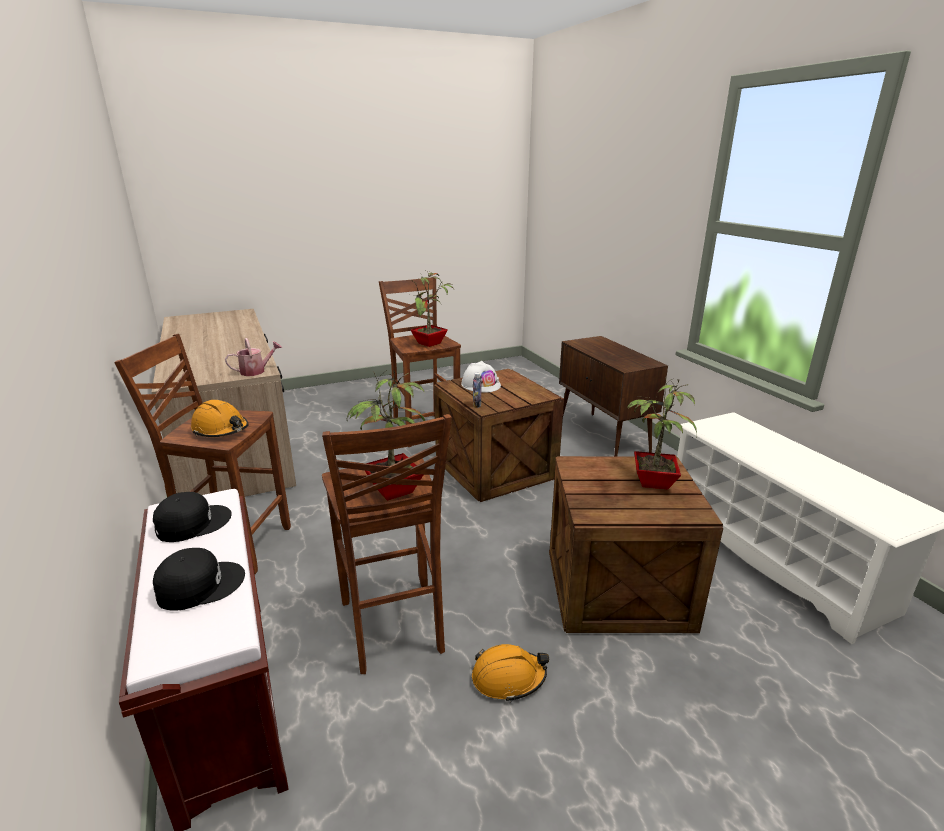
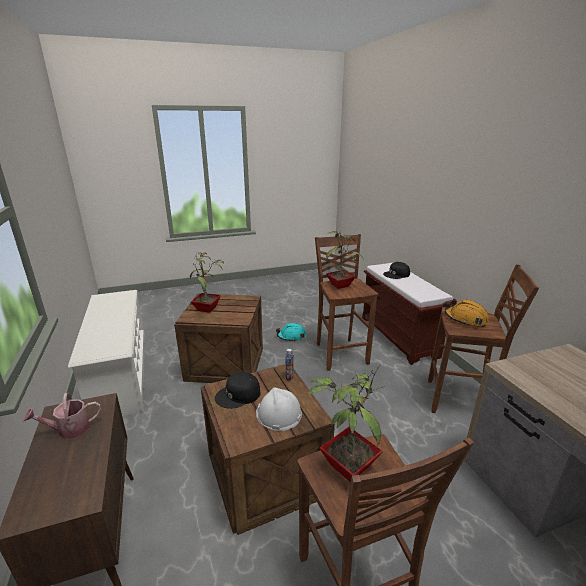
camera: 175 degrees left, 0 degrees up
black cap [153,492,232,542] -> black cap moved to [215,372,260,409]
watering can [225,338,282,376] -> watering can moved to [23,393,101,439]
orange hard hat [472,644,549,702] -> turquoise hard hat [276,323,306,342]

